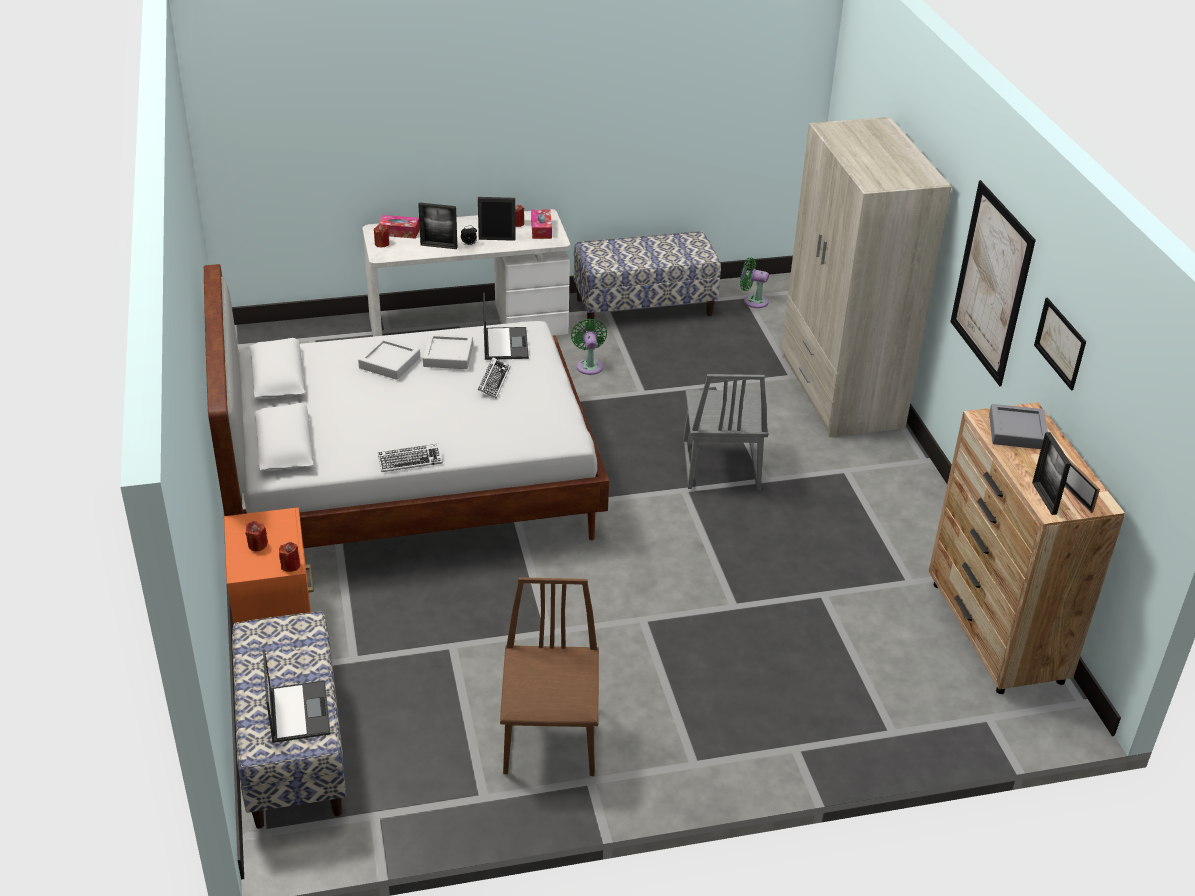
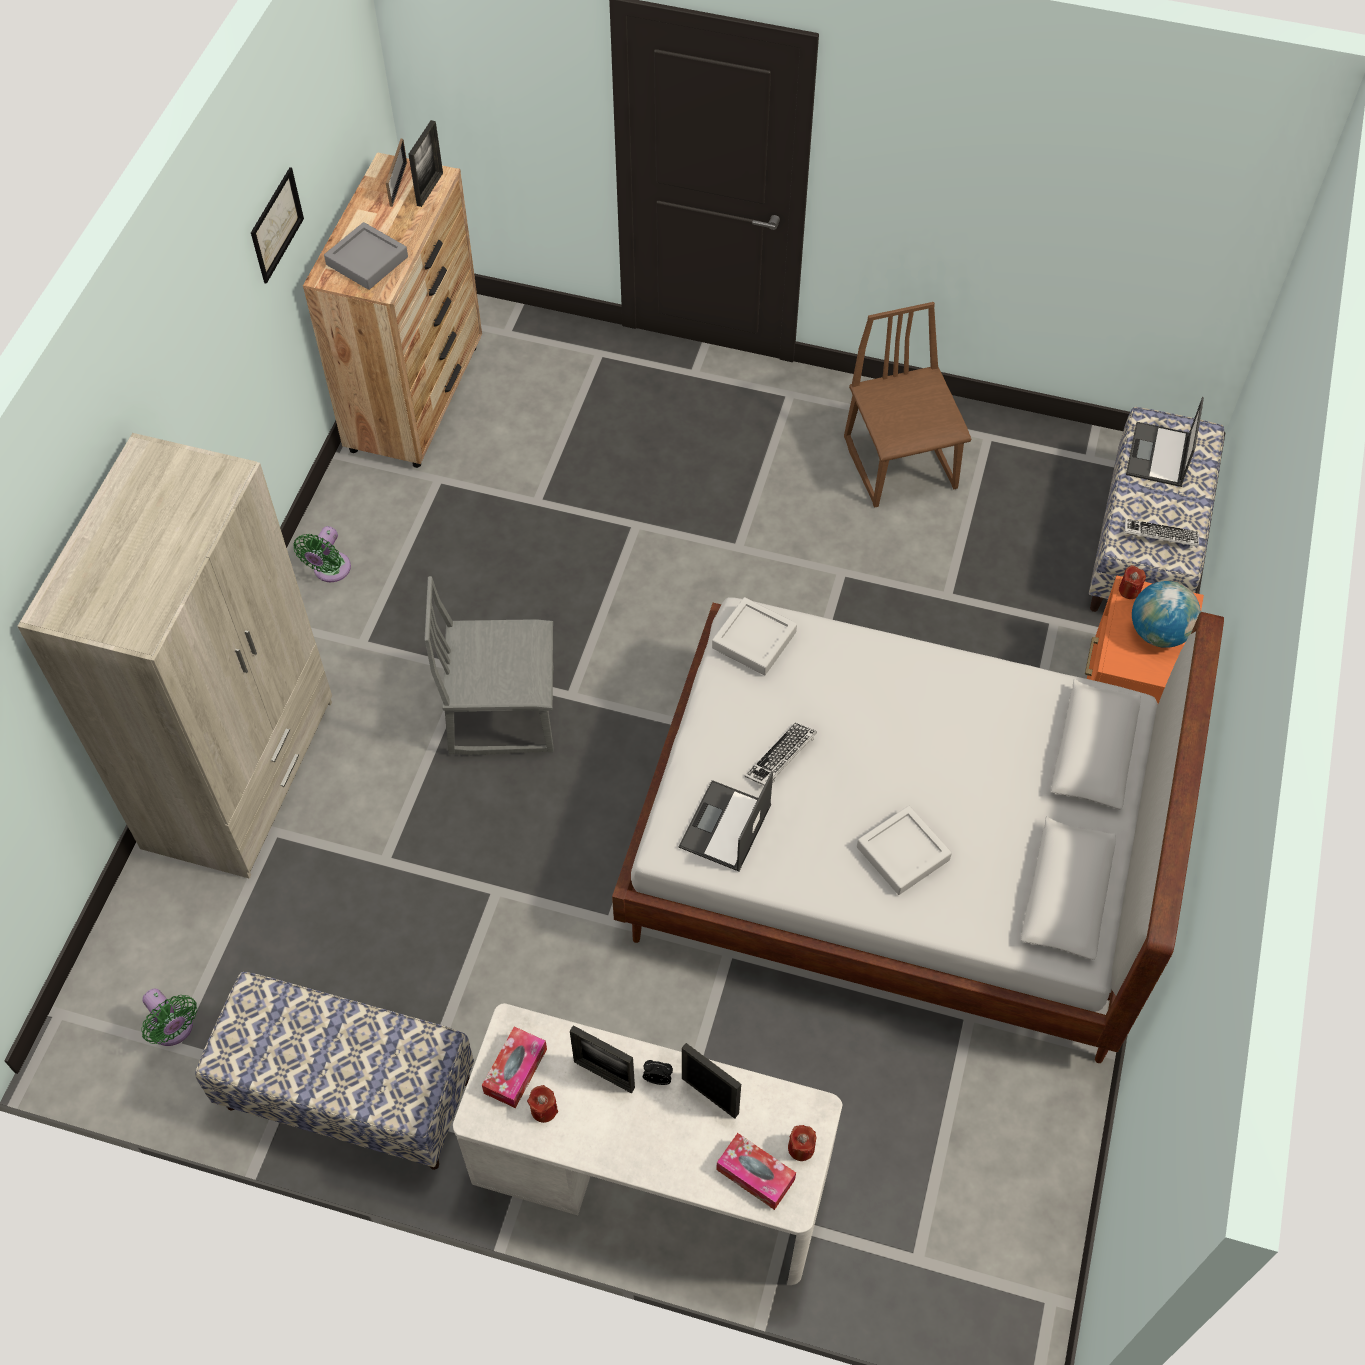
camera: 150 degrees left, 20 degrees up
red candle [246,521,268,551] -> globe [1132,581,1201,648]
keyboard [378,444,443,472] -> keyboard moved to [1125,519,1199,548]
grey tray [423,334,473,369] -> grey tray moved to [712,597,797,675]
brown chair [500,577,599,776] -> brown chair turned 135 degrees clockwise [844,302,971,508]
green fan [571,318,607,375] -> green fan moved to [293,526,351,582]
grey chair [683,374,769,490] -> grey chair turned 120 degrees counterclockwise [424,576,554,756]
picture [950,180,1036,386] -> none

